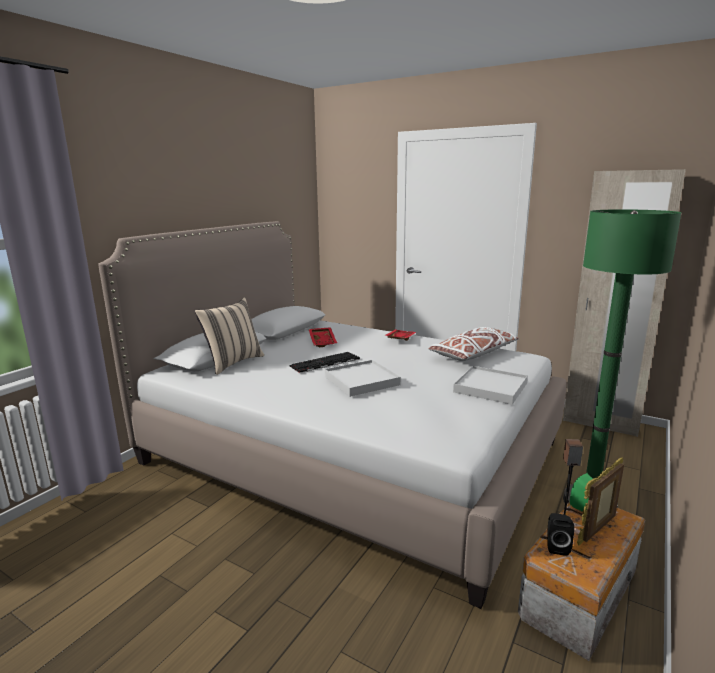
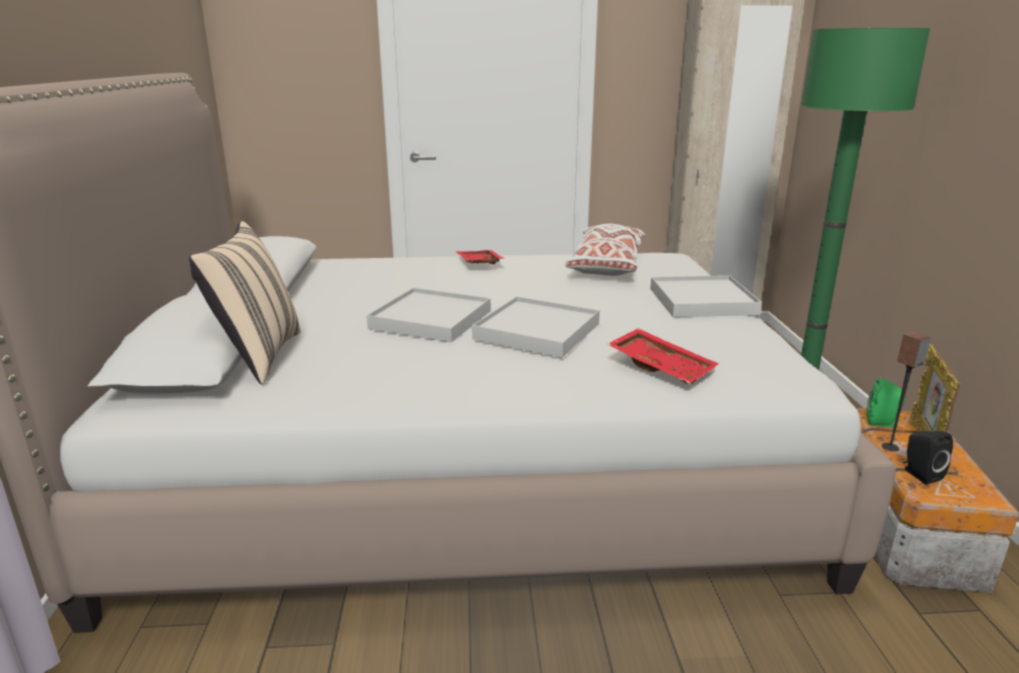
camera: 35 degrees left, 5 degrees up
keyboard [290,352,360,373] -> white tray [366,288,491,343]
red tray [309,327,337,347] -> red tray moved to [607,328,719,384]

